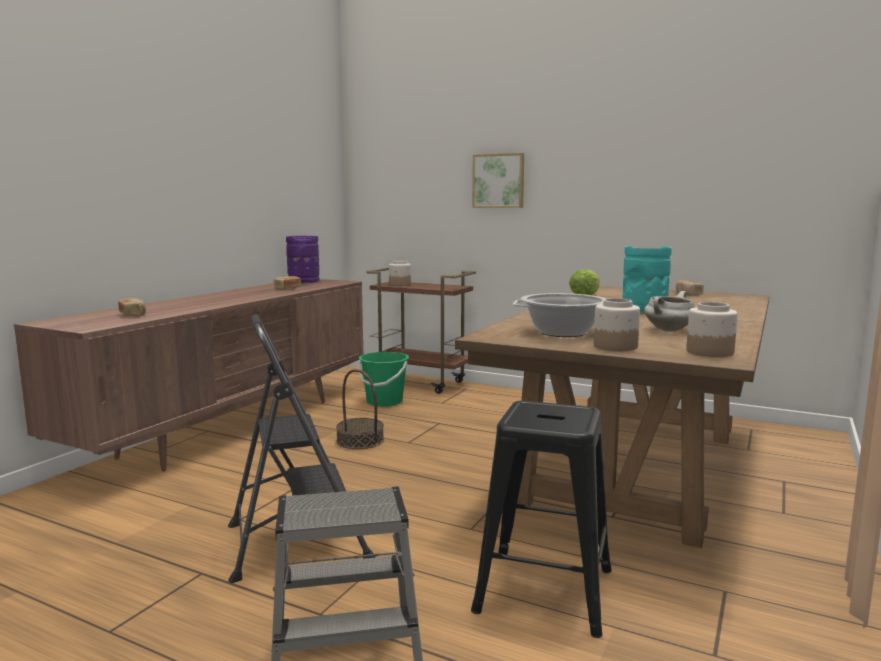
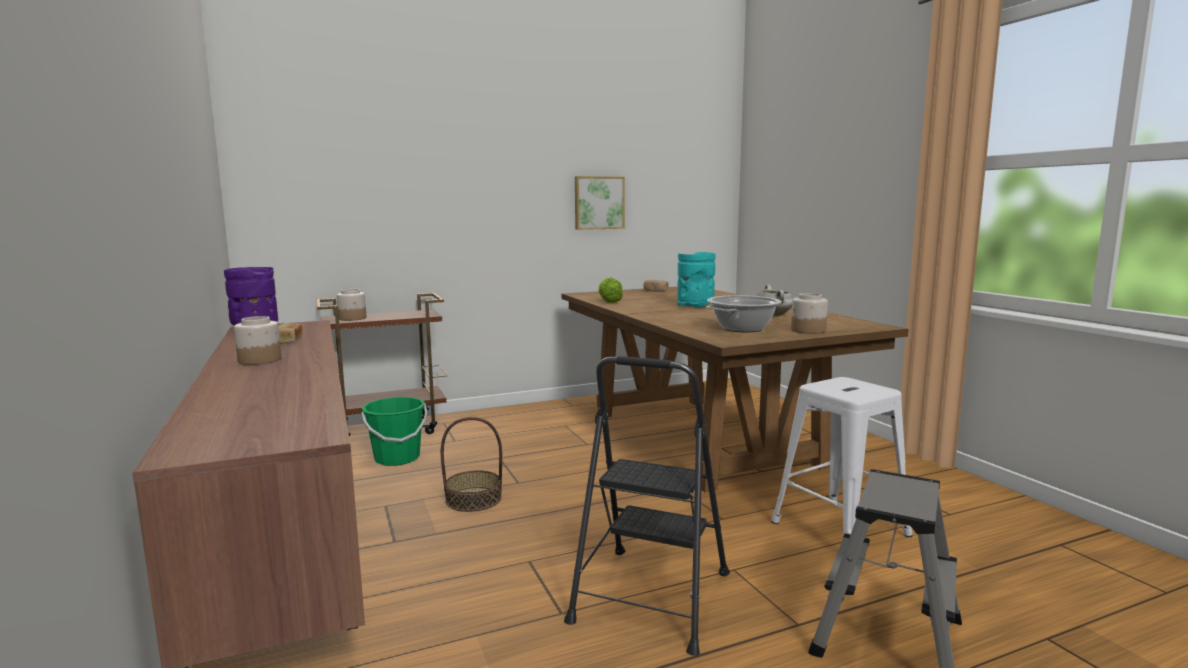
camera: 50 degrees left, 0 degrees up
bread [118,298,146,317] -> none
black stool [471,401,612,638] -> white stool [771,377,913,537]
picture [472,153,524,208] -> picture moved to [575,176,625,230]
jar [686,302,738,357] -> jar moved to [234,316,281,365]

